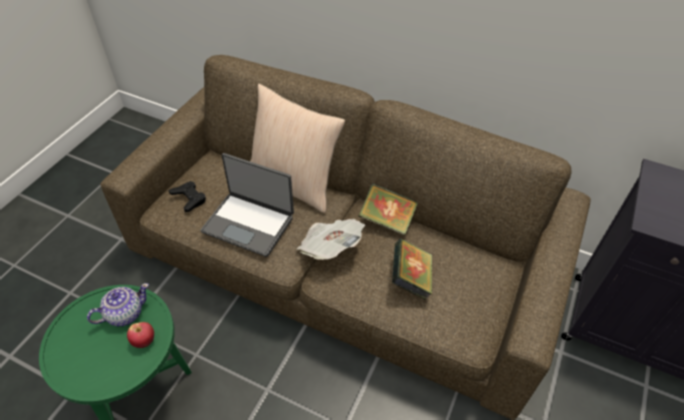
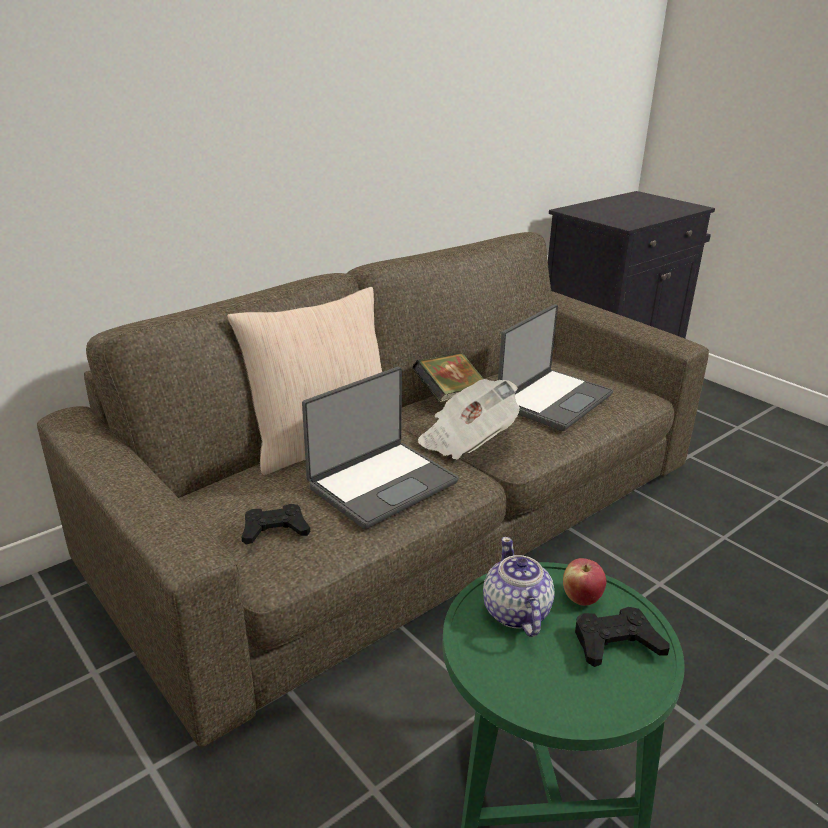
camera: 65 degrees left, 20 degrees down
book [392,239,432,300] -> laptop [498,304,613,431]
none -> black game controller [575,607,670,667]

